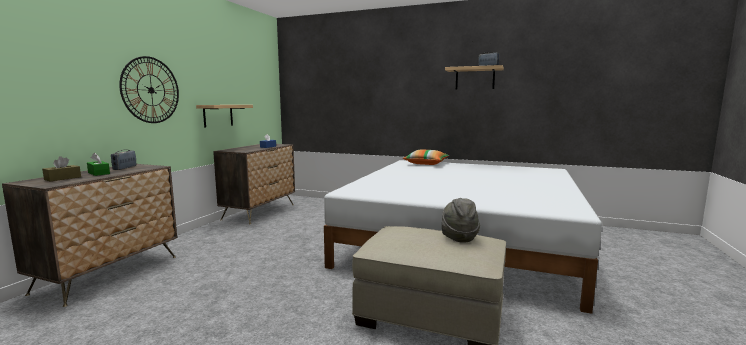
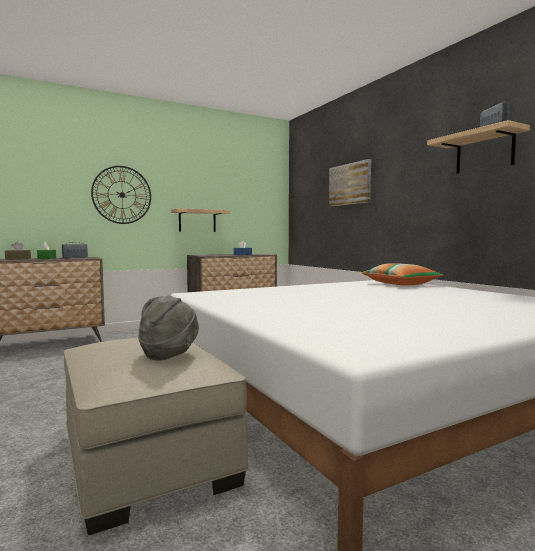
camera: 40 degrees right, 5 degrees down
none -> picture [329,159,371,206]

